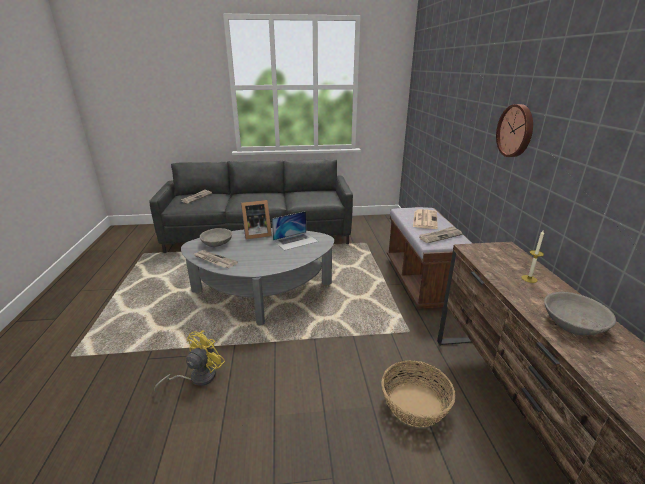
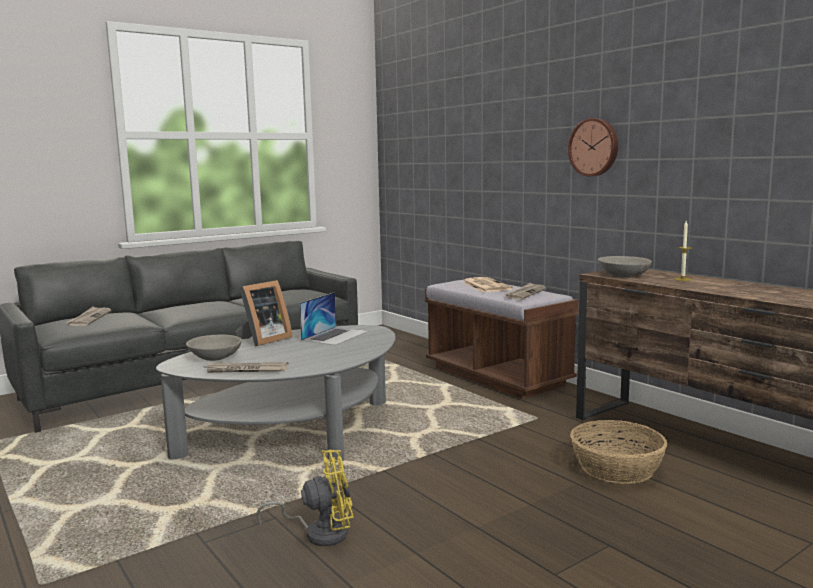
camera: 30 degrees left, 15 degrees down
yellow fan [154,330,225,392] -> yellow fan turned 75 degrees clockwise [257,450,353,546]
grey bowl [544,292,616,335] -> grey bowl moved to [598,256,652,277]

